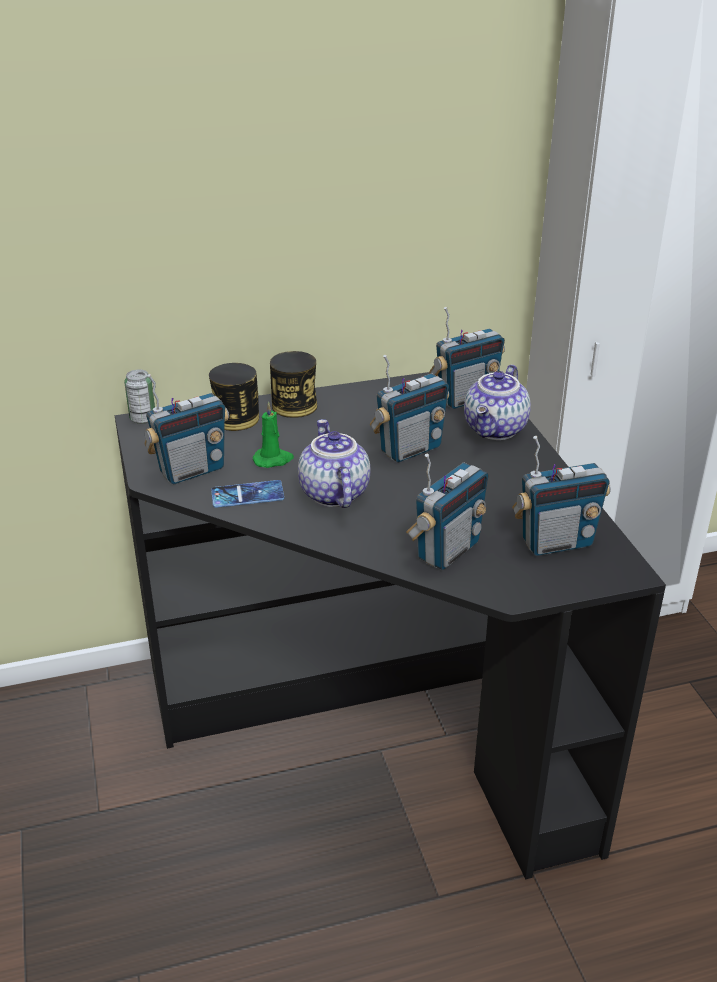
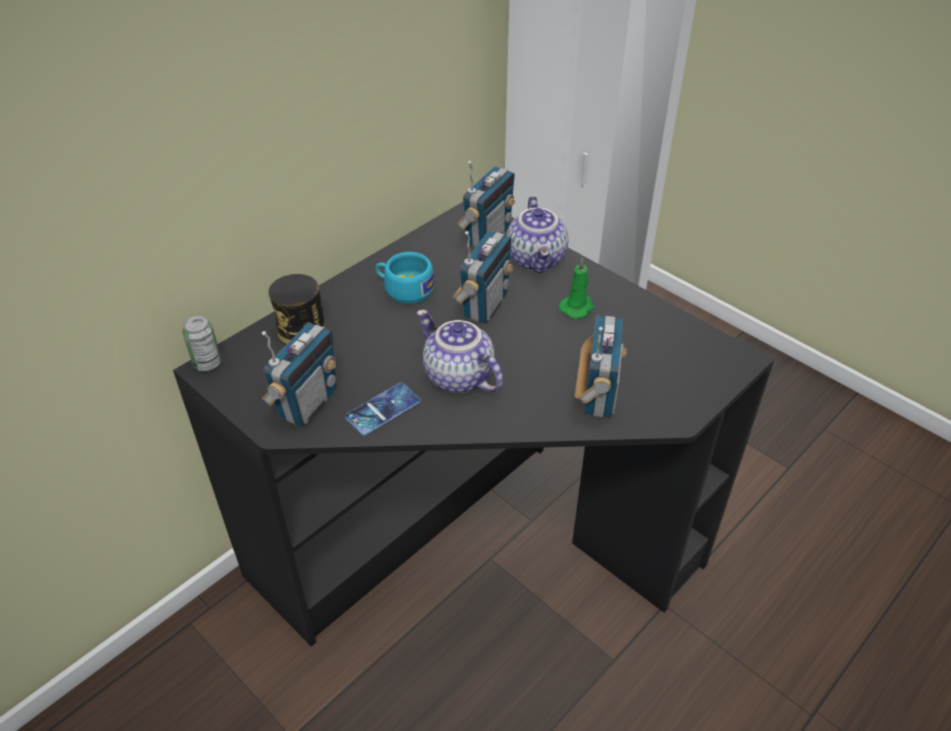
camera: 30 degrees left, 10 degrees up
green candle [252,402,294,468] -> green candle moved to [559,258,594,319]
can [270,351,317,418] -> none
radio [512,436,611,556] -> none
none -> turquoise cup [375,252,435,304]

